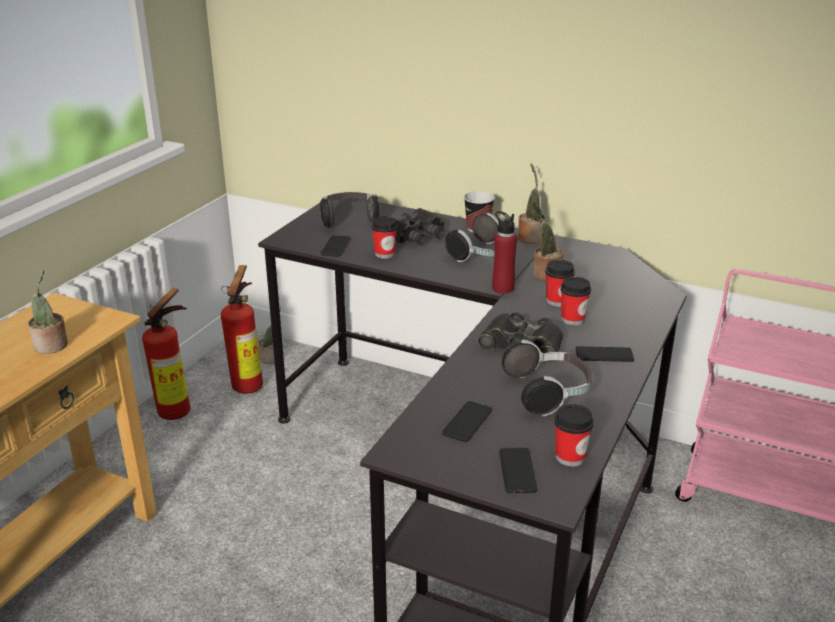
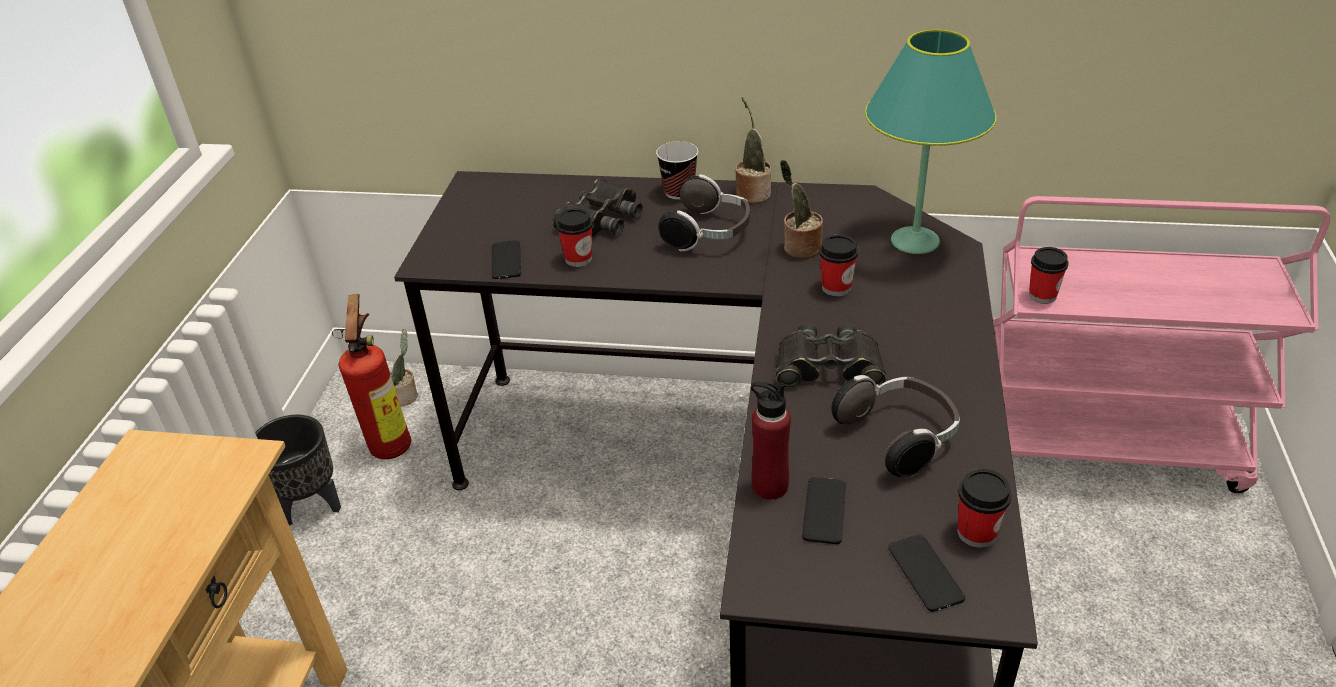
camera: 15 degrees left, 10 degrees up
potted plant [28,270,68,354] -> none
fire extinguisher [142,288,191,420] -> black planter [255,415,341,526]
headphones [320,192,379,227] -> none
red bottle [492,211,517,294] -> red bottle moved to [751,382,791,500]
cup [561,277,591,325] -> cup moved to [1029,247,1068,304]
phone [576,346,634,362] -> none
none -> turquoise table lamp [865,30,997,254]

